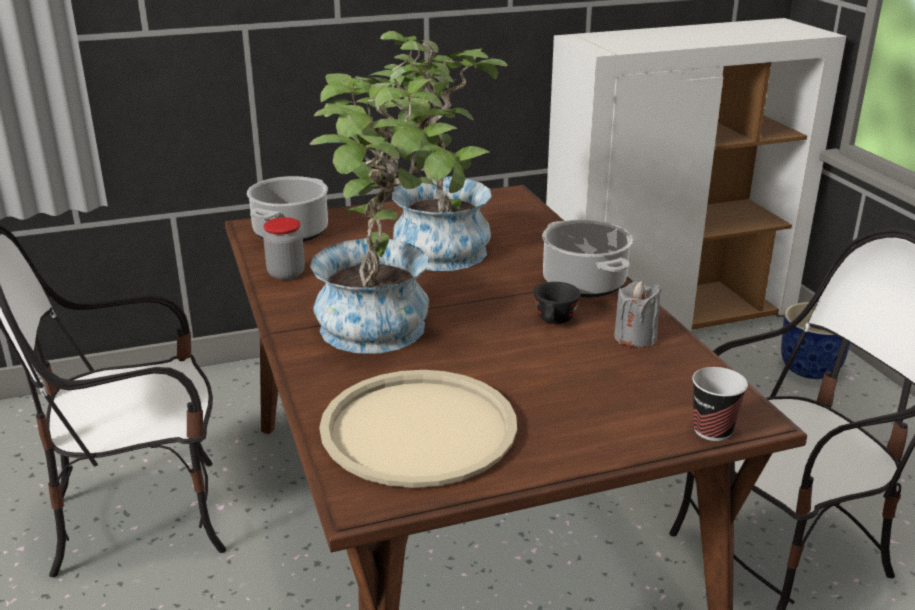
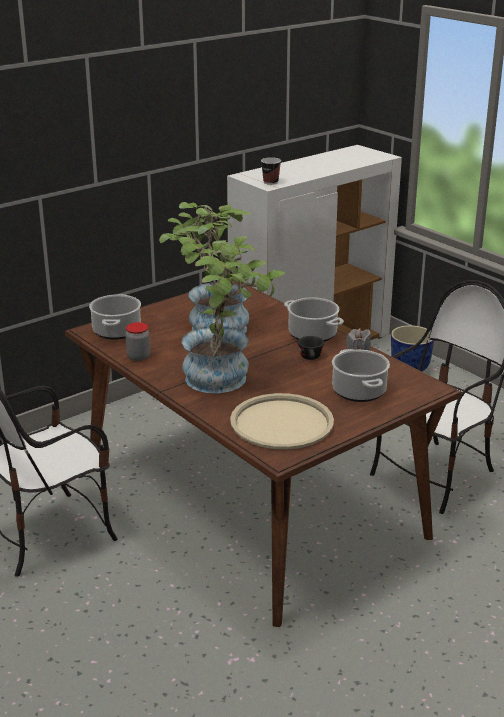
camera: 20 degrees left, 0 degrees up
cup [692,367,748,441] -> cup moved to [261,157,281,185]
none -> cooking pot [332,349,390,402]

